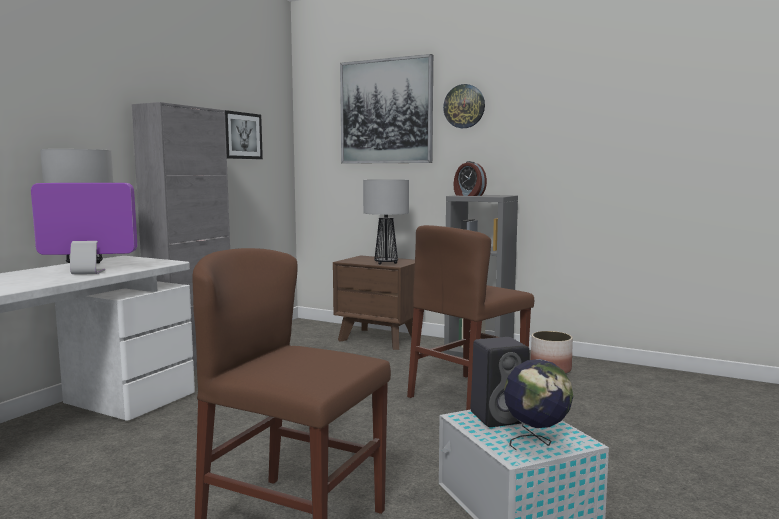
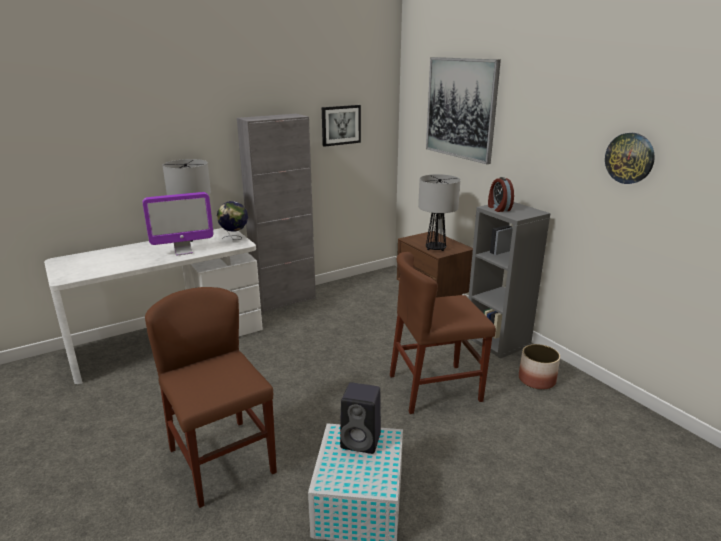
camera: 30 degrees right, 15 degrees up
monitor [31,183,137,274] -> monitor turned 135 degrees clockwise [142,192,214,256]
wall clock [443,84,485,128] -> wall clock moved to [605,133,655,184]
globe [504,359,573,450] -> globe moved to [217,201,248,240]

